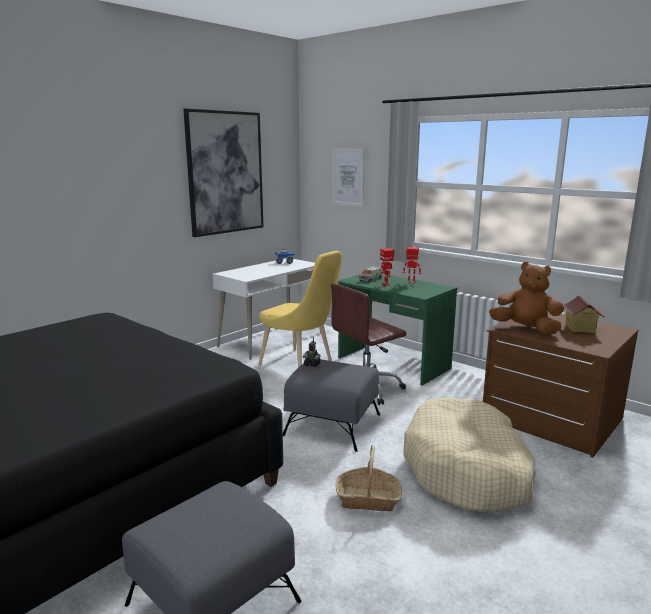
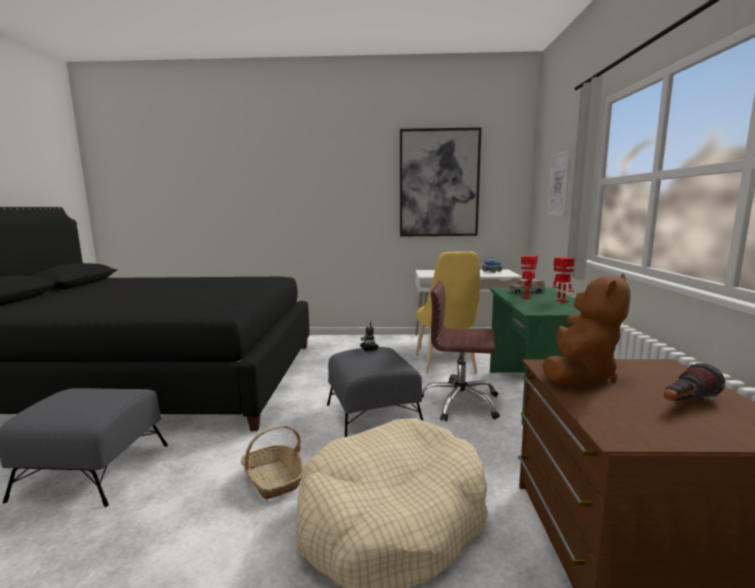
camera: 50 degrees right, 5 degrees down
brown plush toy [489,262,564,334] -> brown plush toy turned 45 degrees clockwise [542,274,631,386]
toy house [563,295,605,333] -> flashlight [664,363,725,401]

